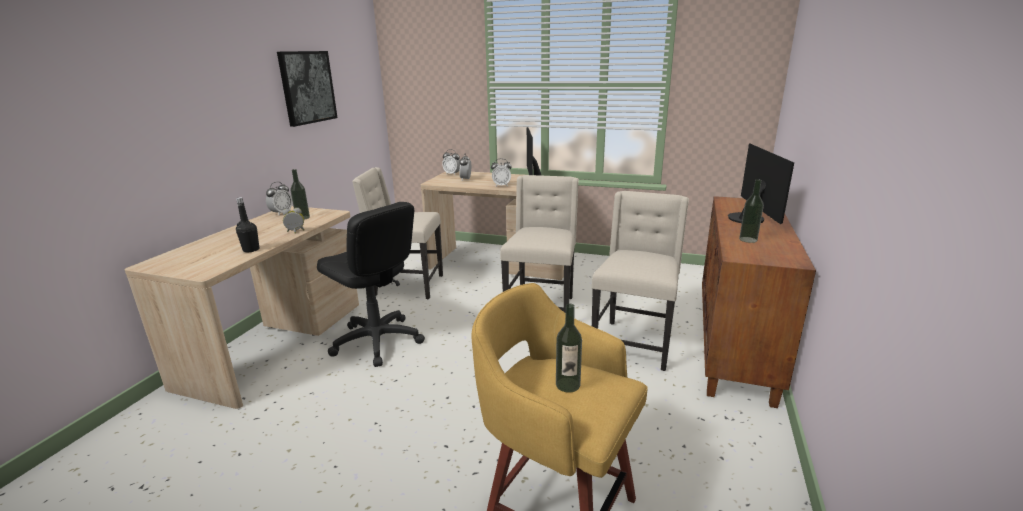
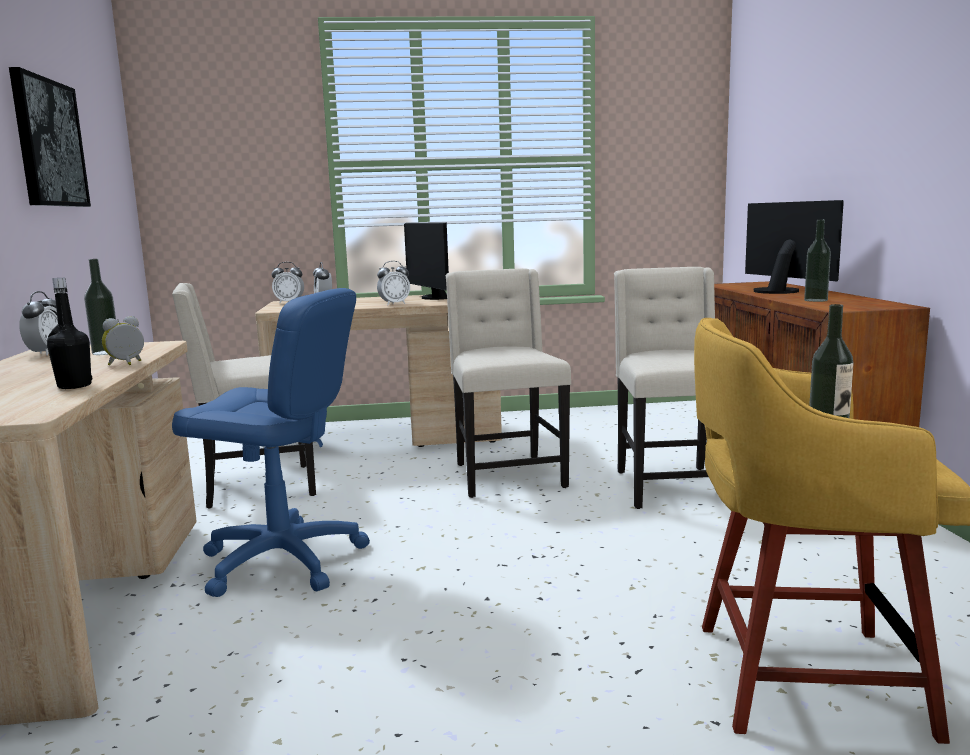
camera: 25 degrees left, 10 degrees down
black office chair [317,202,425,367] -> blue office chair [172,288,370,597]

